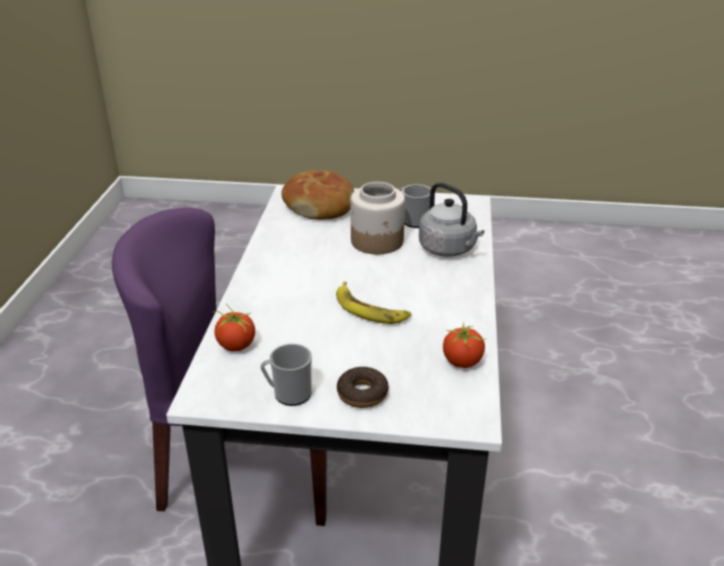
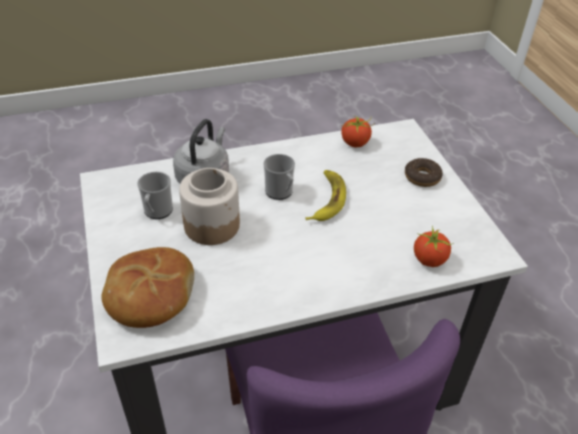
camera: 115 degrees left, 10 degrees up
mug [260,344,312,406] -> mug moved to [264,154,295,200]

